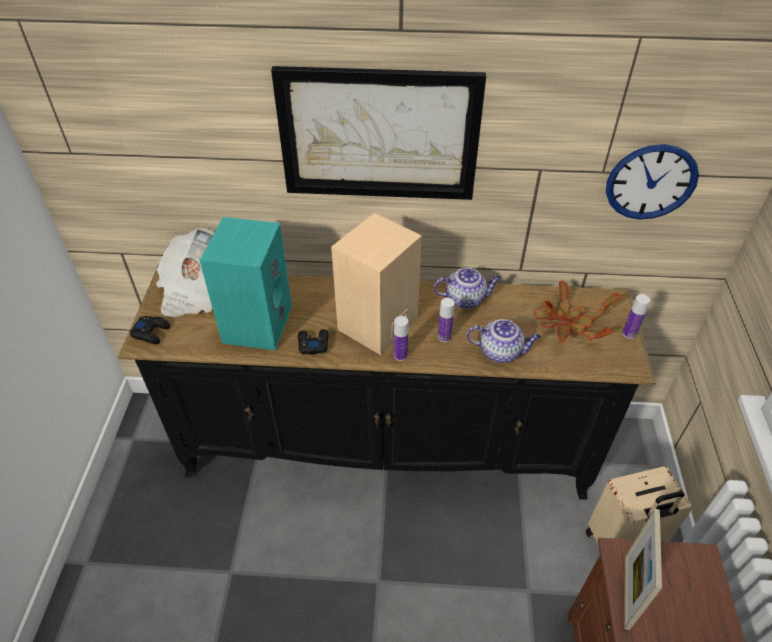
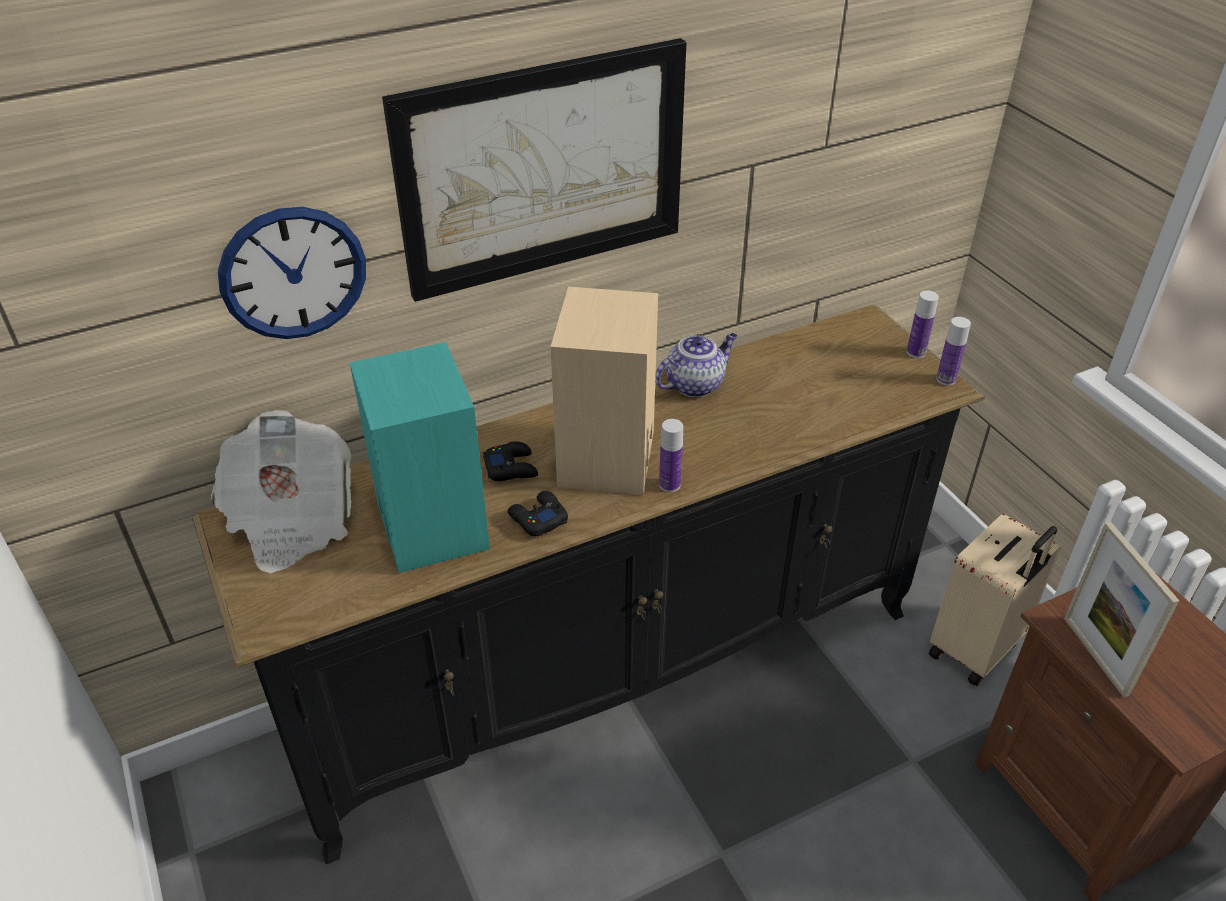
camera: 30 degrees left, 5 degrees down
black game controller [129,316,170,344] -> black game controller moved to [483,441,538,481]
bottle [438,298,455,342] -> bottle moved to [936,317,971,386]
teapot [467,319,541,363] -> none
potted plant [534,280,622,342] -> none
wall clock [606,144,699,220] -> wall clock moved to [218,207,366,339]

